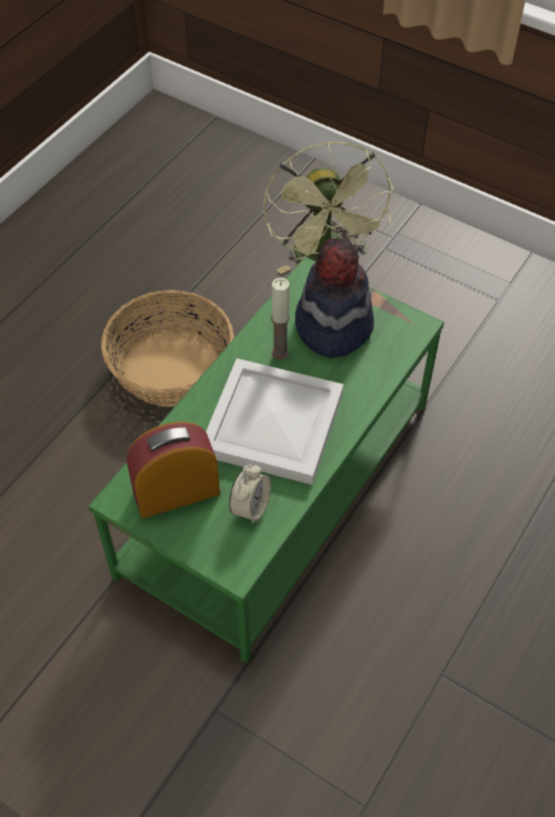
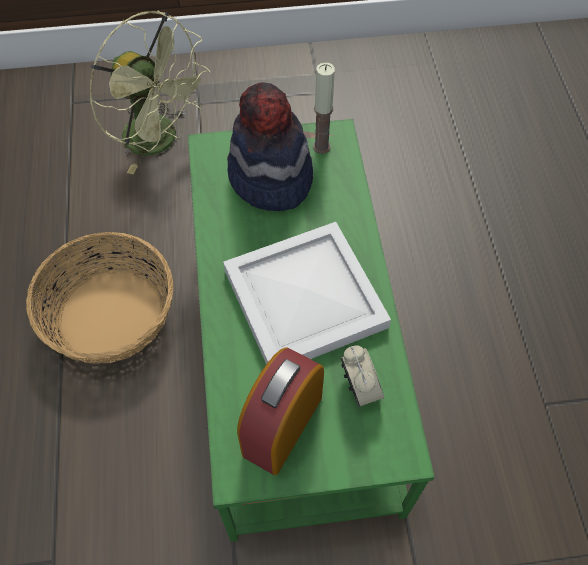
camera: 40 degrees left, 5 degrees up
candle [271,278,290,360] -> candle moved to [313,62,335,154]

